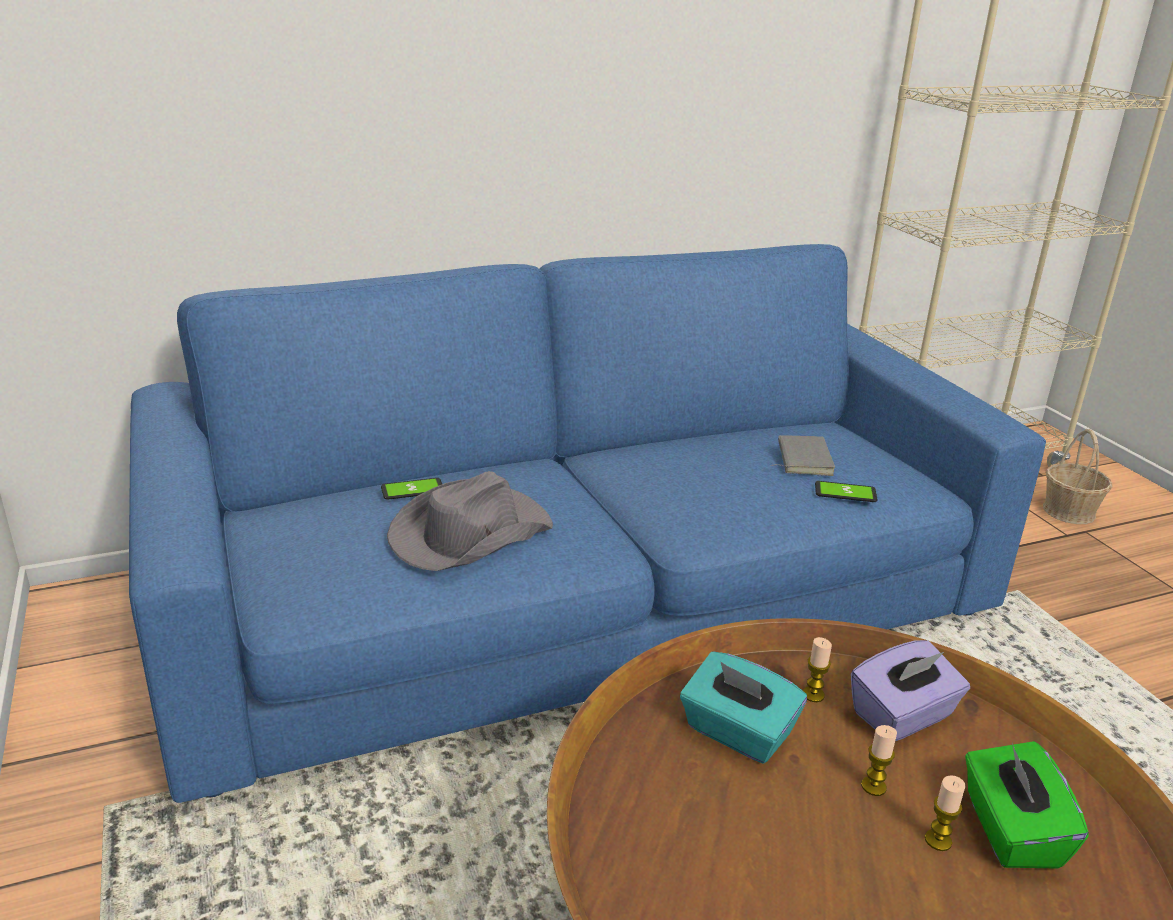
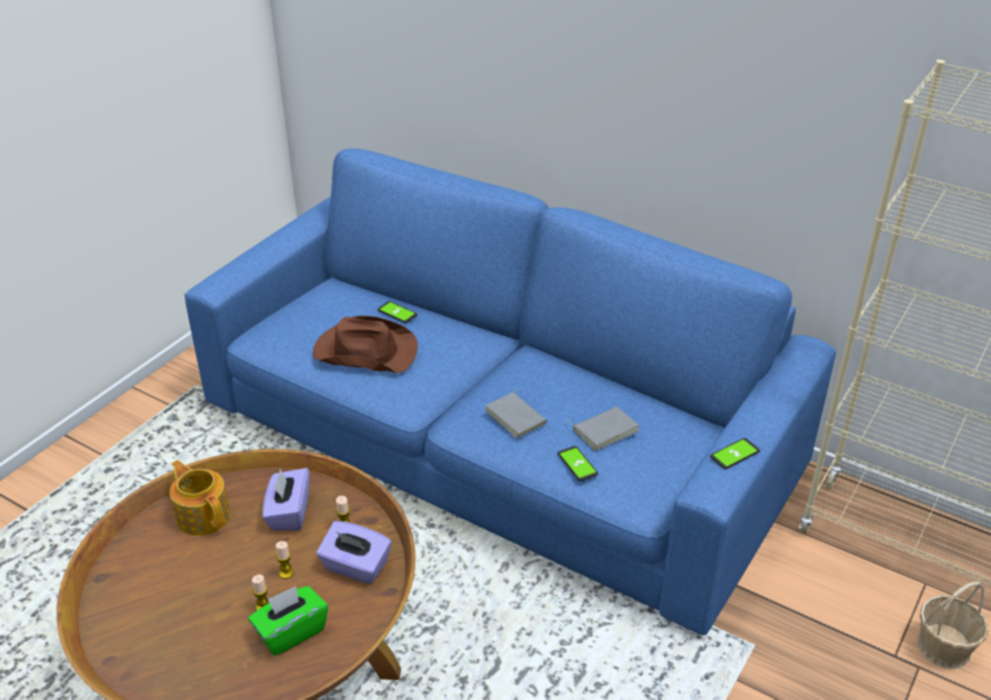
camera: 55 degrees right, 10 degrees up
grey hat [387,471,553,571] -> brown hat [313,316,418,373]
turquoise tissue box [680,652,807,763] -> purple tissue box [262,468,310,530]
none -> teapot [170,460,230,536]
none -> grey book [485,388,547,439]
none -> phone [710,438,760,469]

